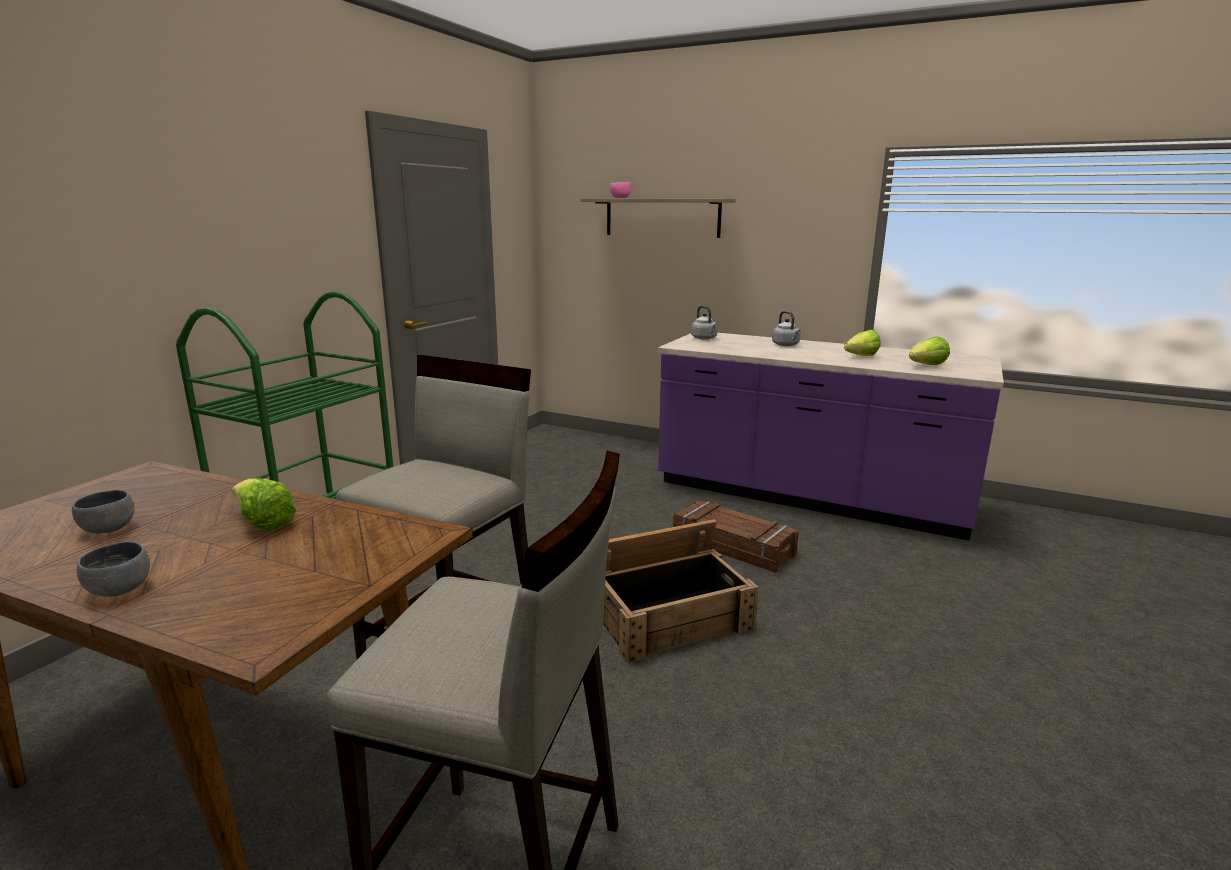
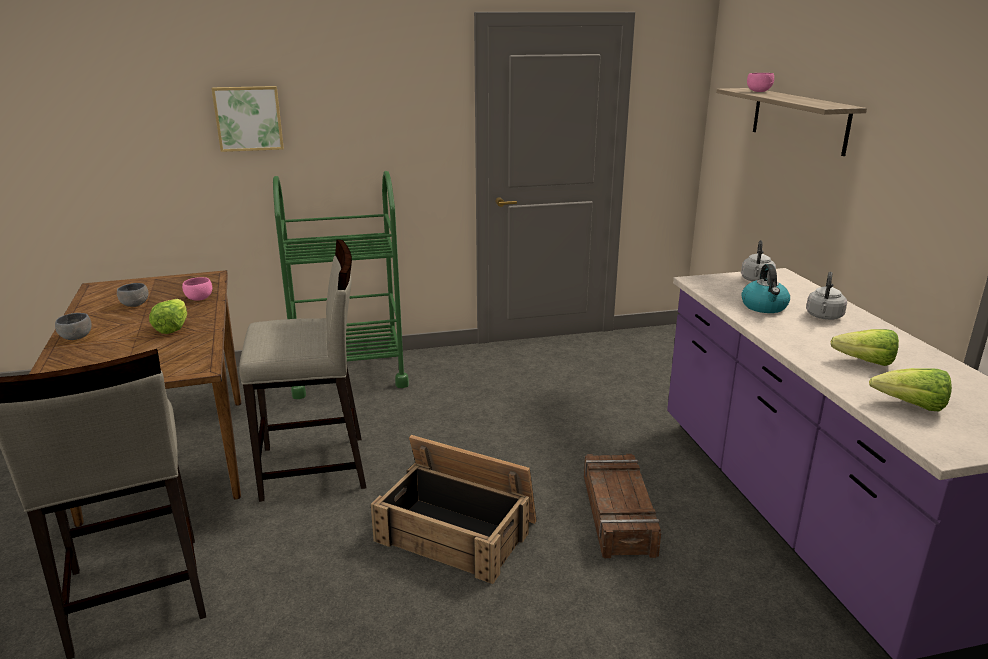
camera: 50 degrees right, 5 degrees up
none -> pink bowl [182,277,212,301]
none -> picture [212,86,284,152]
none -> kettle [741,264,790,313]

